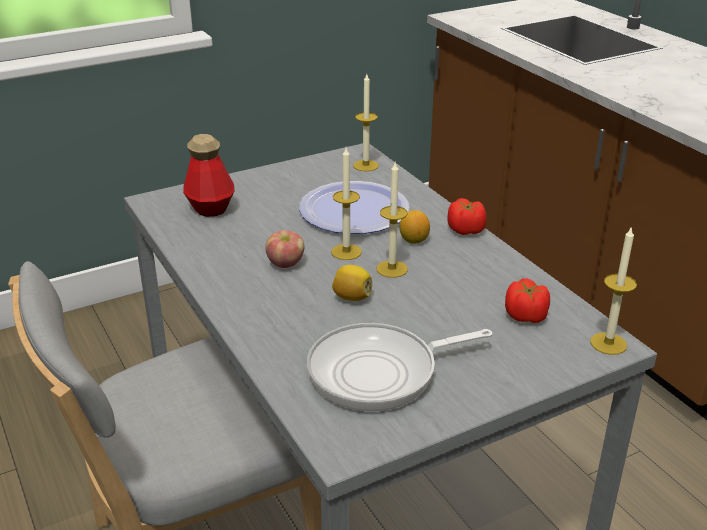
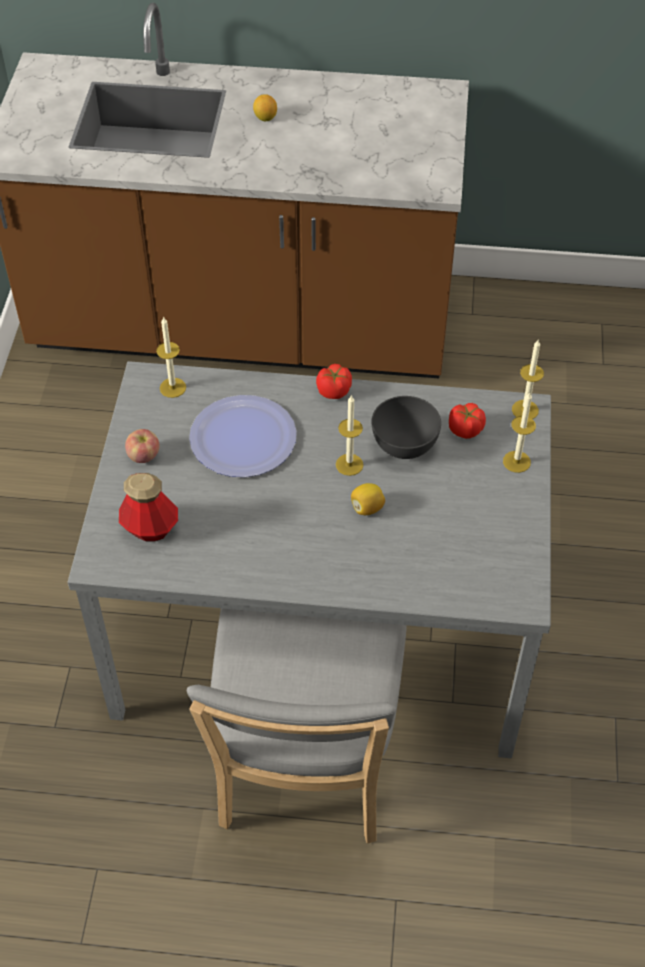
camera: 55 degrees left, 20 degrees up
apple [265,230,305,268] -> apple moved to [125,429,159,463]
frying pan [307,323,493,411] -> none
candle [331,148,362,260] -> candle moved to [503,393,536,473]
lemon [399,210,430,244] -> lemon moved to [253,94,277,121]
none -> grey bowl [372,396,441,459]

